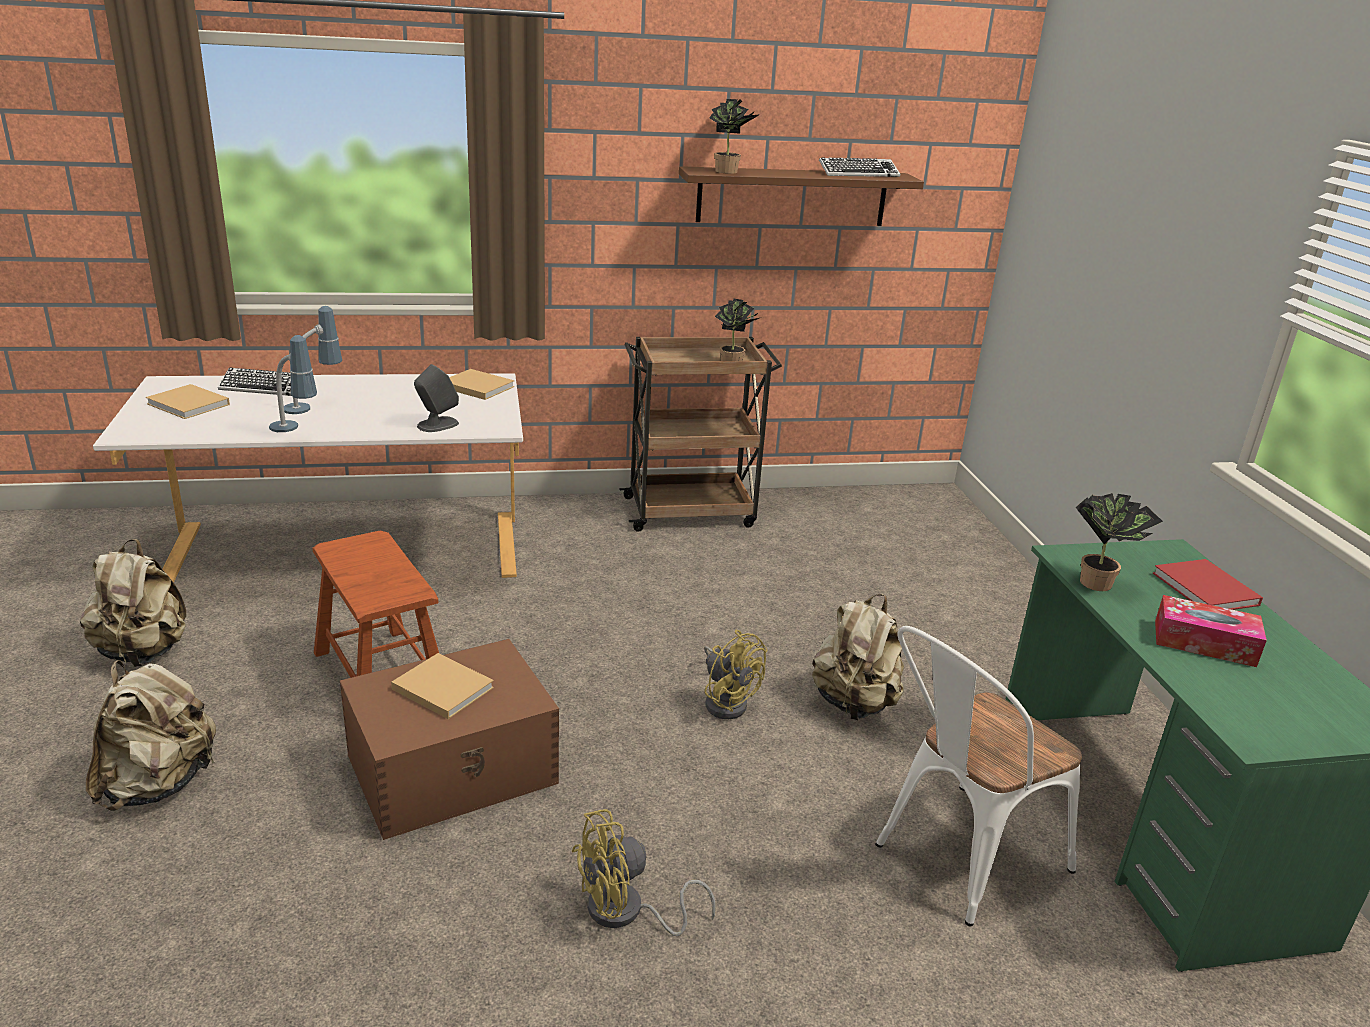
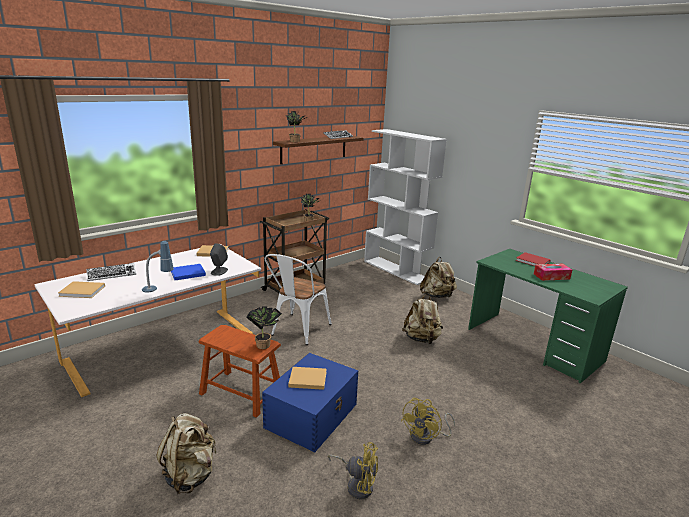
camera: 30 degrees left, 5 degrees down
beige backpack [80,539,186,667] -> beige backpack moved to [420,257,457,298]
table lamp [284,306,342,414] -> none
brown storage box [340,639,559,840] -> blue storage box [262,353,358,452]
yellow fan [704,630,767,719] -> yellow fan moved to [328,442,378,499]
white chair [875,626,1082,927] -> white chair moved to [265,254,332,345]
potted plant [1076,493,1163,591] -> potted plant moved to [246,306,282,349]
none -> blue book [171,264,206,280]
none -> white bookcase [364,129,447,285]

